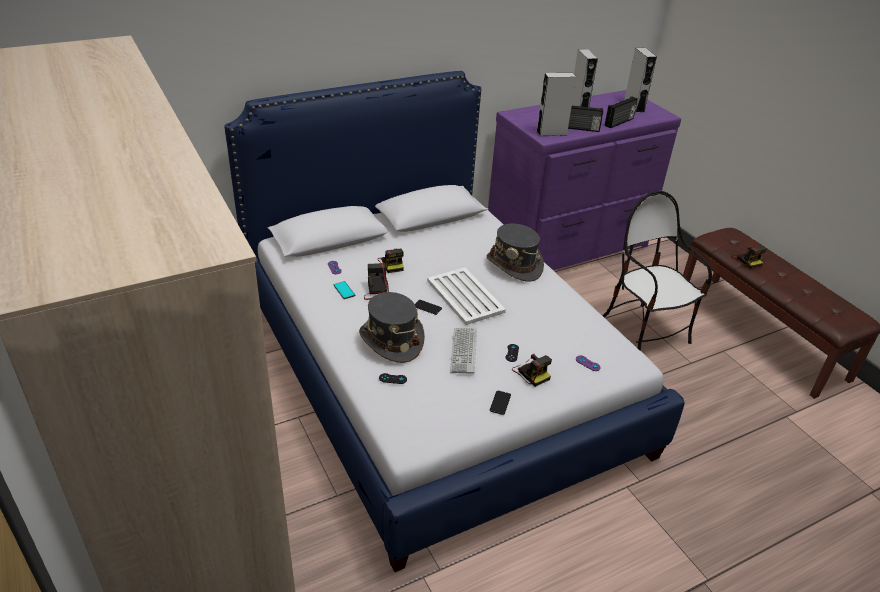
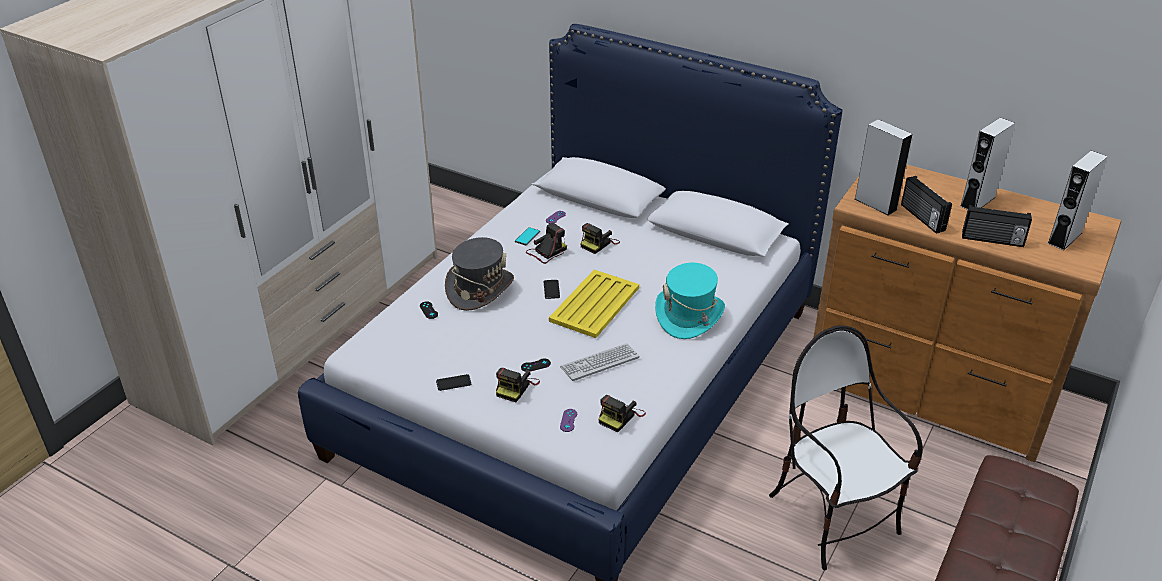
camera: 60 degrees right, 0 degrees up
white tray [427,268,506,325] -> yellow tray [549,270,639,338]
keyboard [450,328,477,374] -> keyboard moved to [560,343,640,381]
grey hat [486,224,544,282] -> turquoise hat [655,263,725,339]
purple dresser [488,90,681,270] -> brown dresser [813,164,1121,462]
chair [602,191,712,351] -> chair turned 60 degrees counterclockwise [769,325,923,570]
camera [731,246,766,269] -> camera moved to [598,395,646,433]

